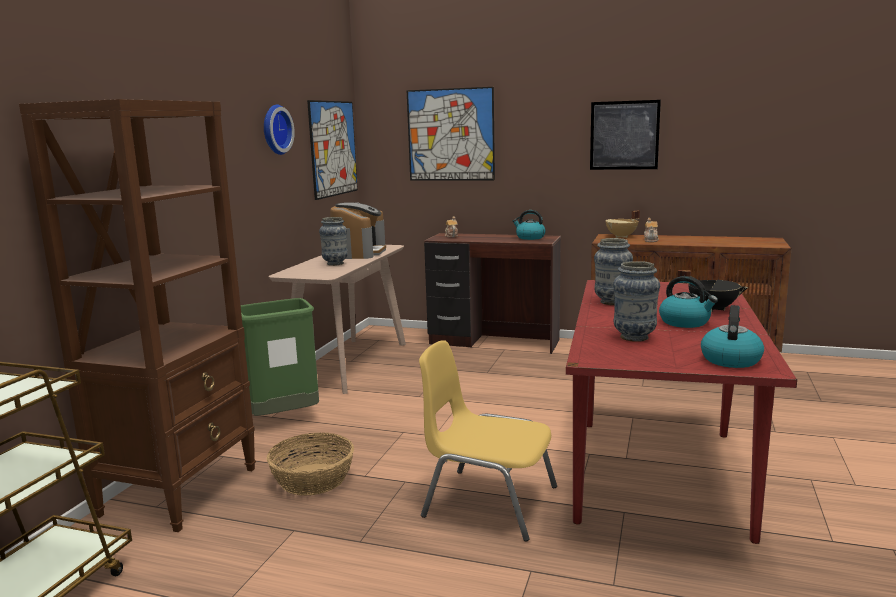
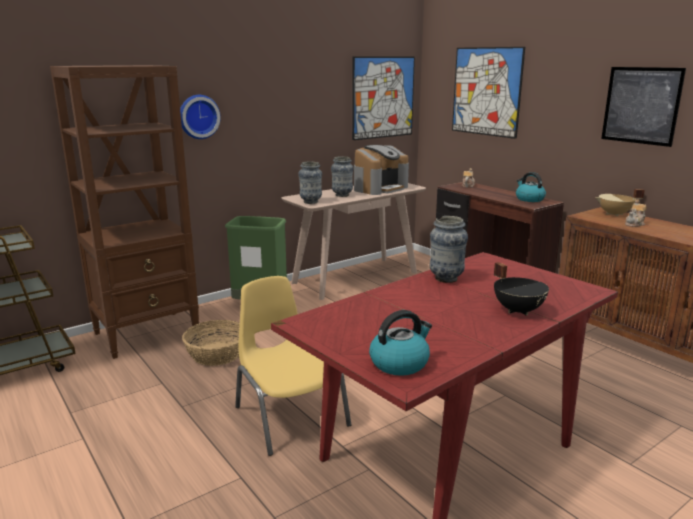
camera: 35 degrees right, 5 degrees up
wall clock [264,105,295,155] -> wall clock moved to [180,95,221,139]
vase [613,261,660,342] -> vase moved to [299,161,322,204]
kettle [659,276,718,328] -> none

